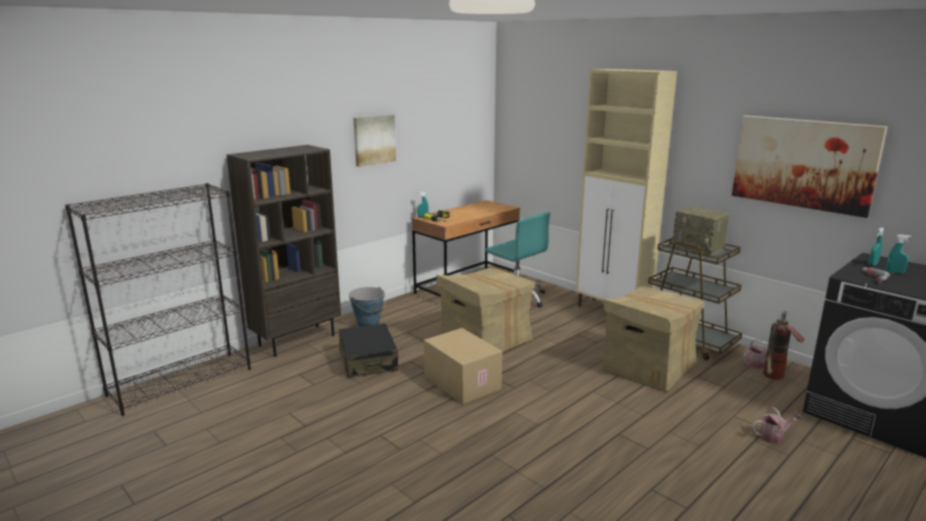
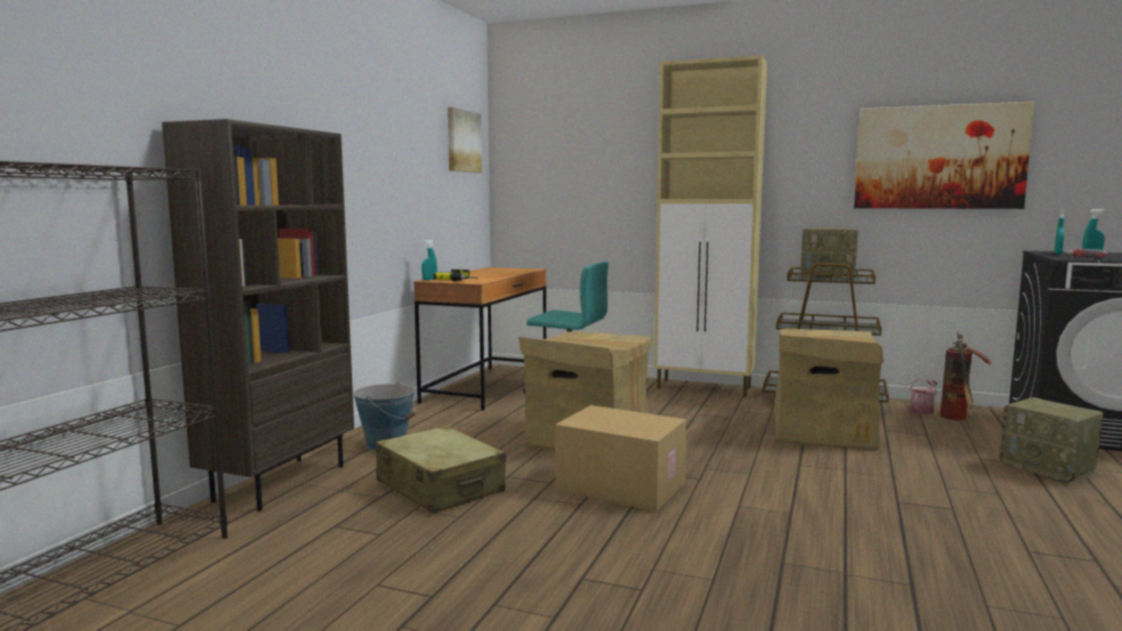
camera: 25 degrees left, 10 degrees down
black suitcase [338,323,398,378] -> beige suitcase [376,425,506,513]
picture [353,114,396,167] -> picture moved to [448,107,482,173]
watering can [752,407,803,444] -> radio [1000,397,1103,485]

